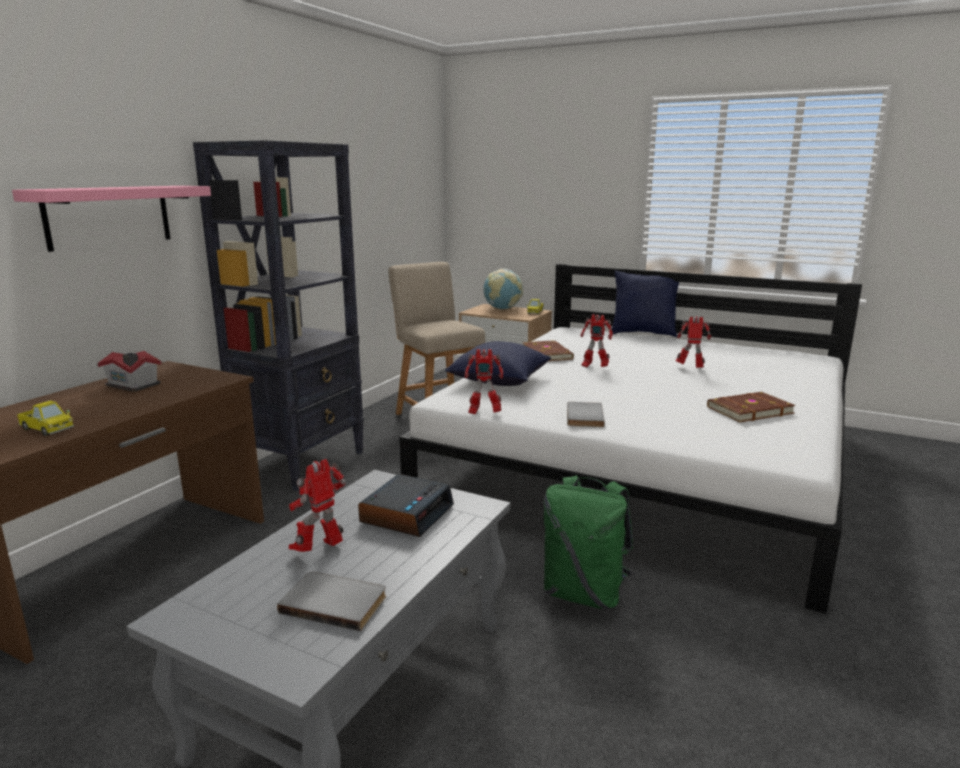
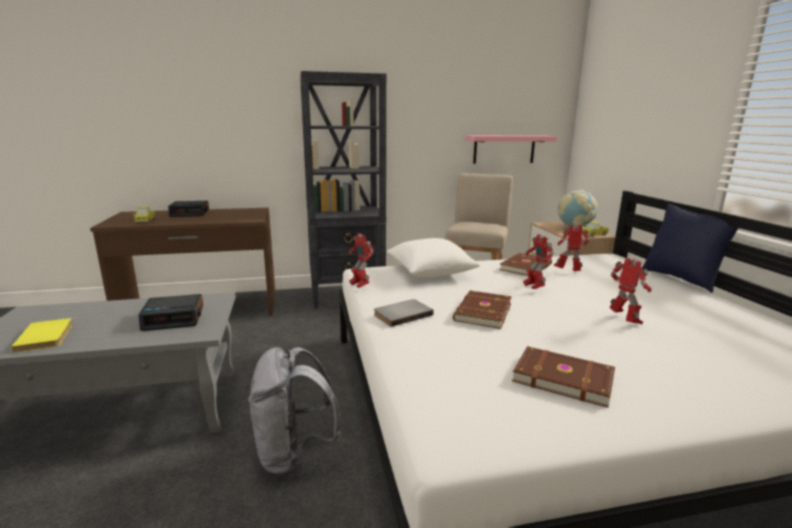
camera: 50 degrees right, 0 degrees up
pink shelf [12,186,211,252] -> pink shelf moved to [465,135,557,164]
toy house [98,351,162,392] -> none
grey book [277,571,386,631] -> yellow book [11,318,73,353]
toy robot [289,459,346,552] -> toy robot moved to [554,225,589,271]
blue pillow [445,341,551,386] -> white pillow [387,238,480,277]
green backpack [543,475,633,610] -> grey backpack [248,347,341,476]
none -> alarm clock [168,201,209,217]
none -> brown book [453,290,512,329]

